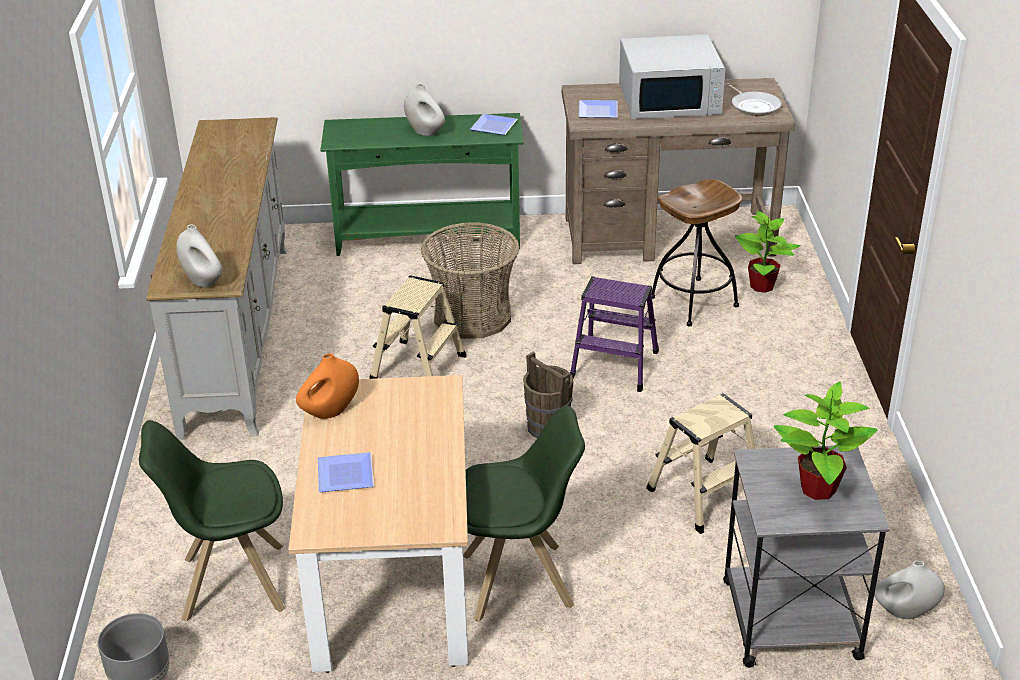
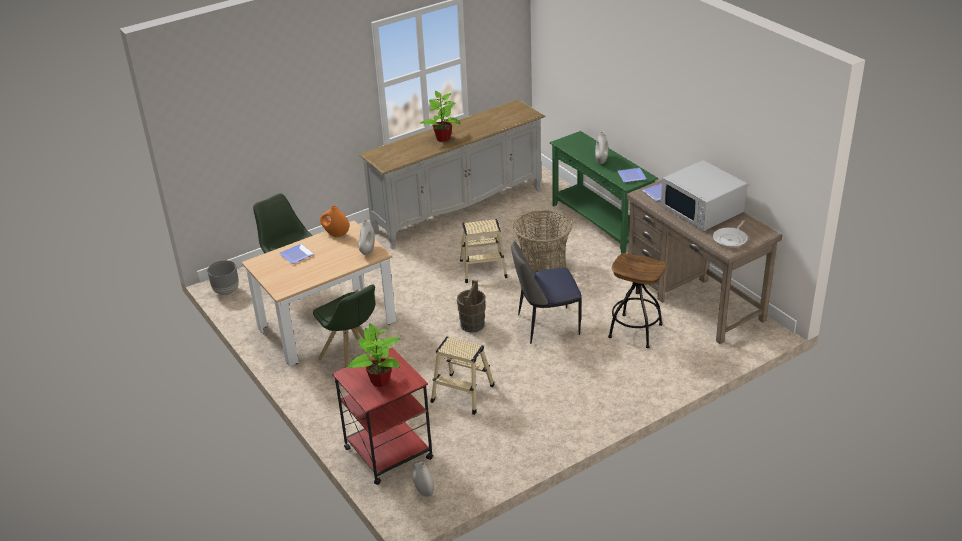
camera: 60 degrees right, 0 degrees up
white vase [176,224,223,287] -> white vase moved to [358,220,375,255]
purple step ladder [570,276,659,392] -> chair [511,241,582,344]
grey cart [723,446,890,668] -> red cart [332,347,433,485]
potted plant [735,211,801,293] -> potted plant moved to [420,91,461,142]

